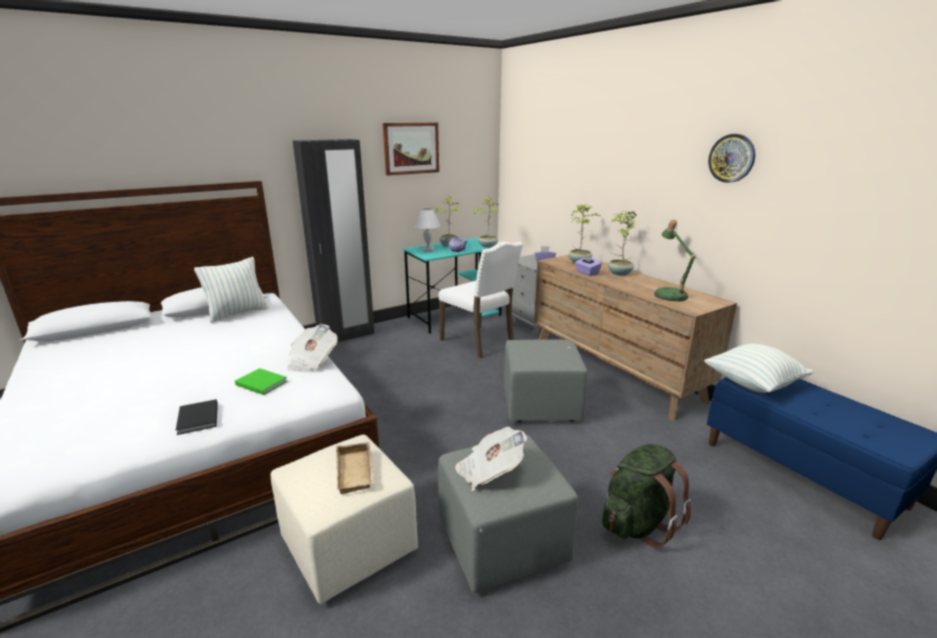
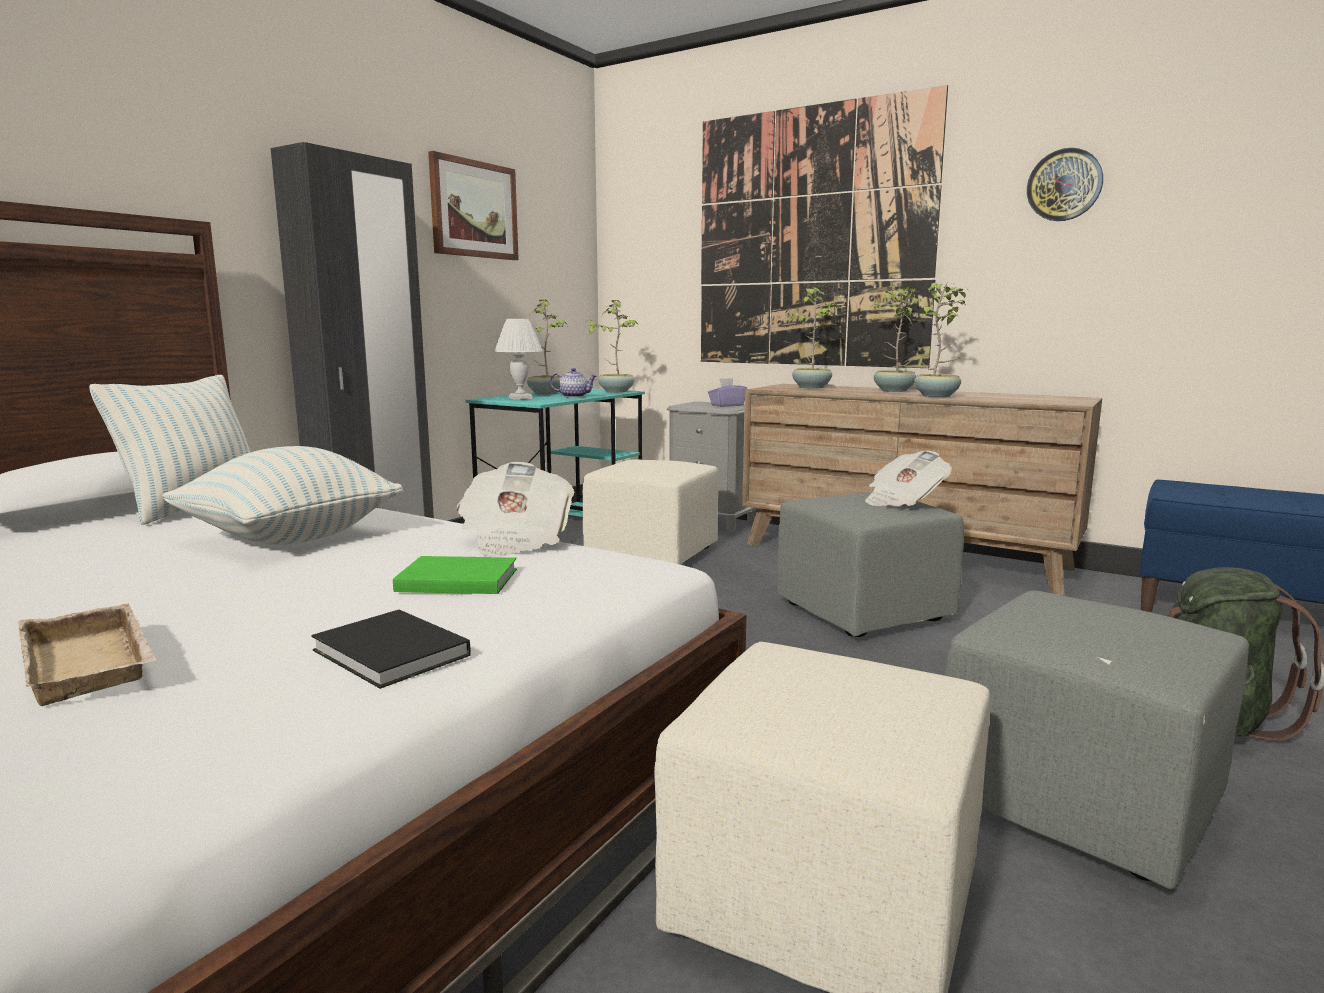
camera: 25 degrees left, 10 degrees down
beige tray [336,442,375,494] -> beige tray moved to [18,603,158,706]
white chair [438,242,523,359] -> beige ottoman [583,459,718,565]
newspaper [455,427,527,488] -> newspaper moved to [865,451,952,506]
purple tissue box [575,255,602,276] -> none
table lamp [654,219,696,301] -> none
pillow [704,344,813,393] -> pillow moved to [162,446,404,545]
none -> picture [701,85,948,368]
none -> potted plant [914,283,970,397]

